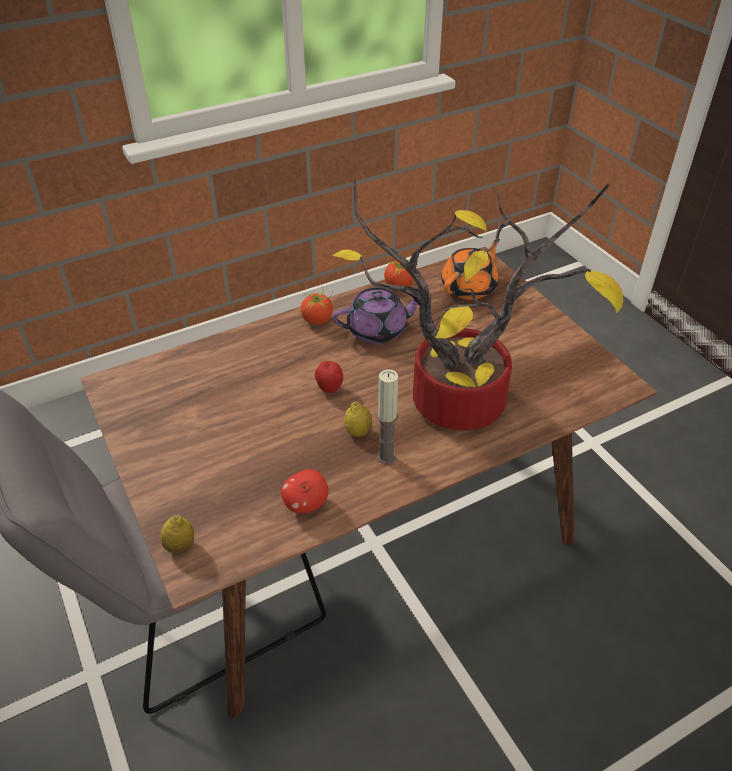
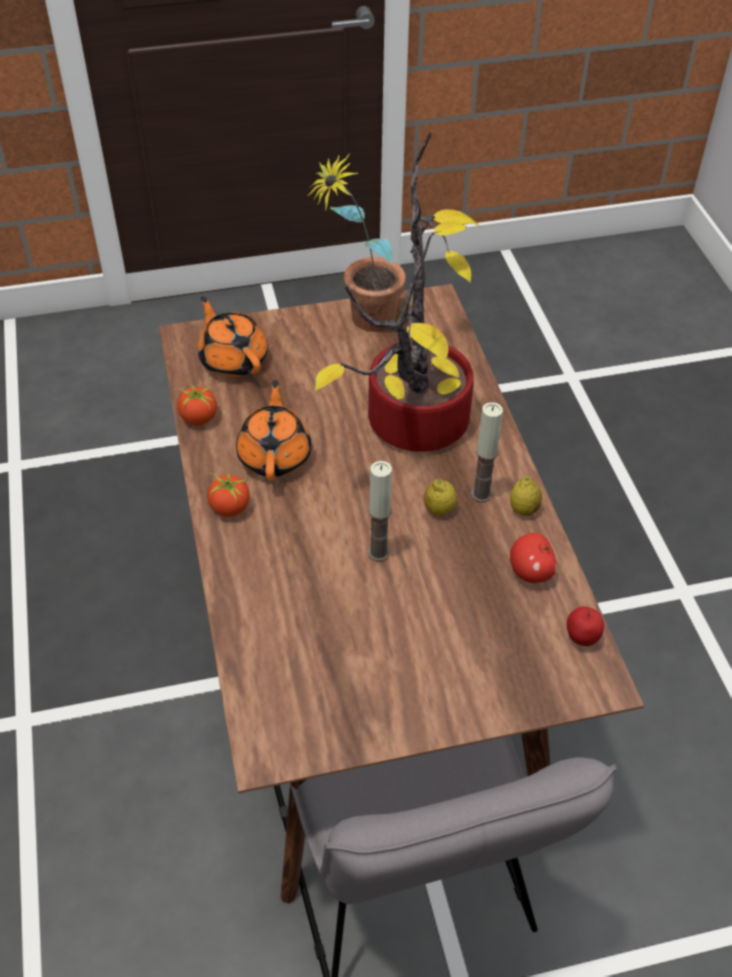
camera: 75 degrees left, 5 degrees up
lemon [160,515,194,554] -> lemon moved to [510,476,542,516]
apple [315,361,343,393] -> apple moved to [567,607,604,646]
purple teapot [332,288,417,343] -> orange teapot [236,380,312,481]
none -> potted plant [306,153,406,332]
none -> candle [368,461,392,562]

